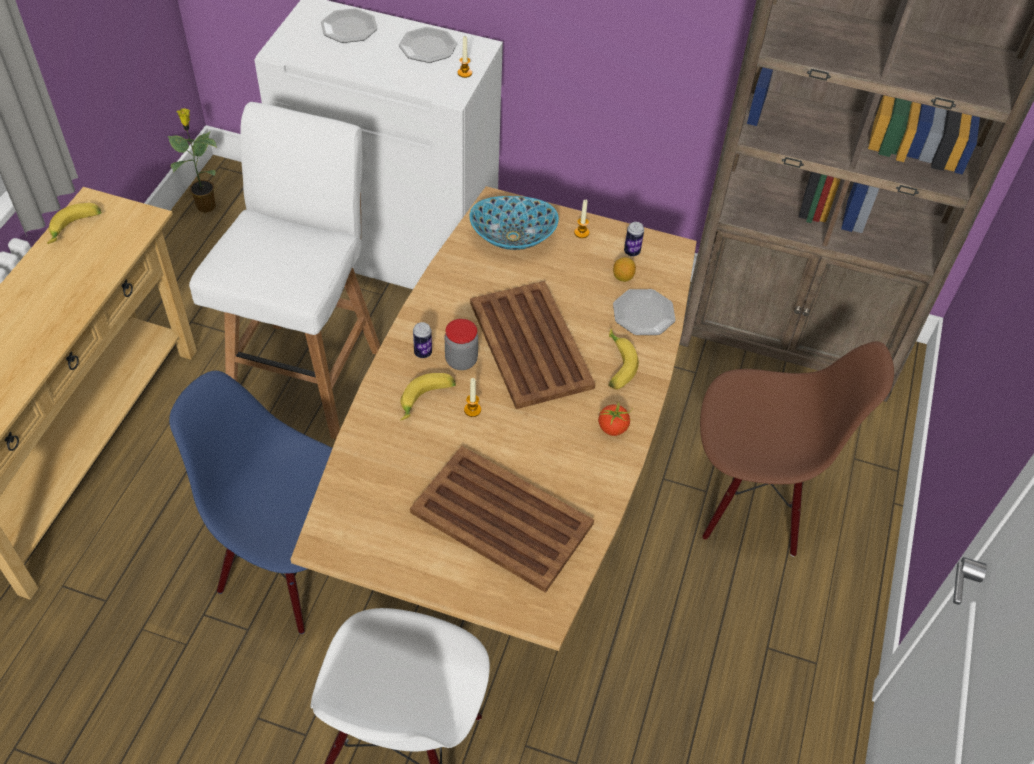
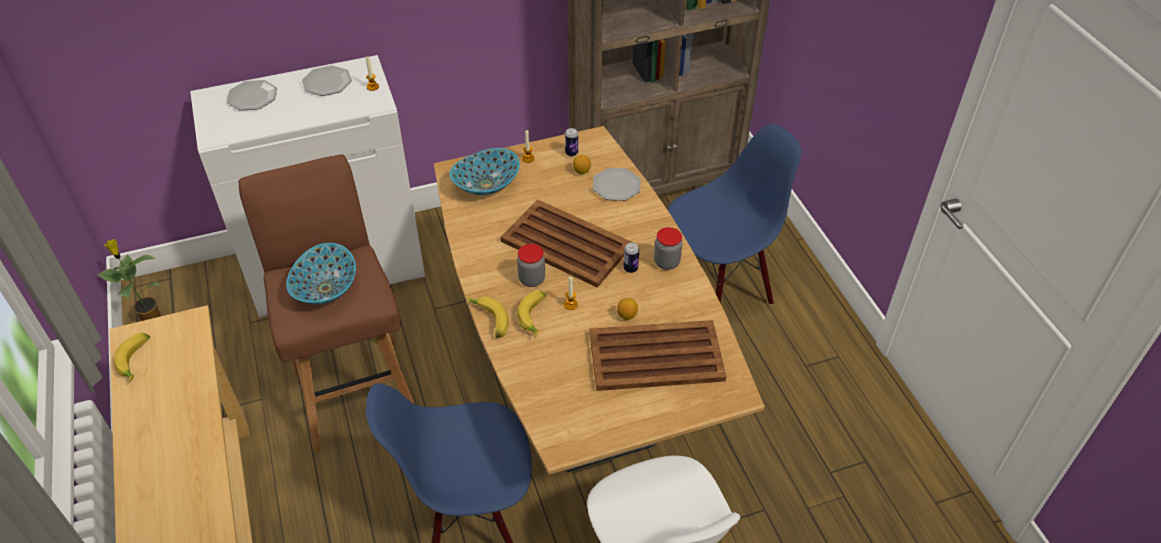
camera: 35 degrees left, 5 degrees down
white stool [189,102,380,439] -> brown stool [238,154,415,452]
can [413,322,432,358] -> can moved to [624,243,639,273]
tomato [598,401,633,436] -> jar [654,227,682,270]
banana [608,328,639,389] -> banana moved to [467,296,509,338]
brown chair [700,341,894,557] -> blue chair [668,124,802,305]
none -> bowl [286,243,356,305]
none -> lemon [617,298,638,320]

